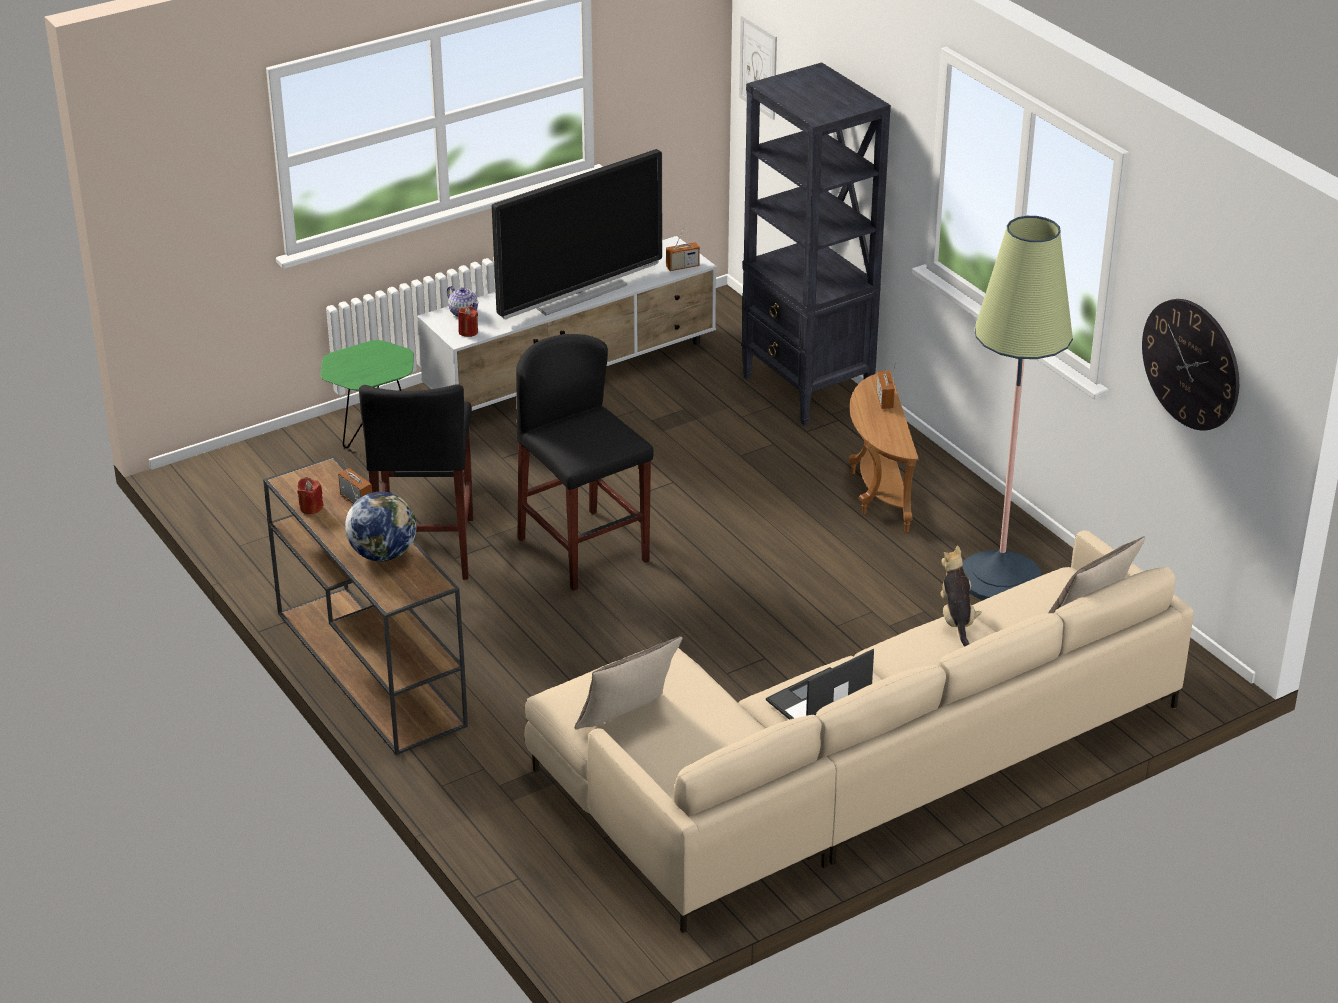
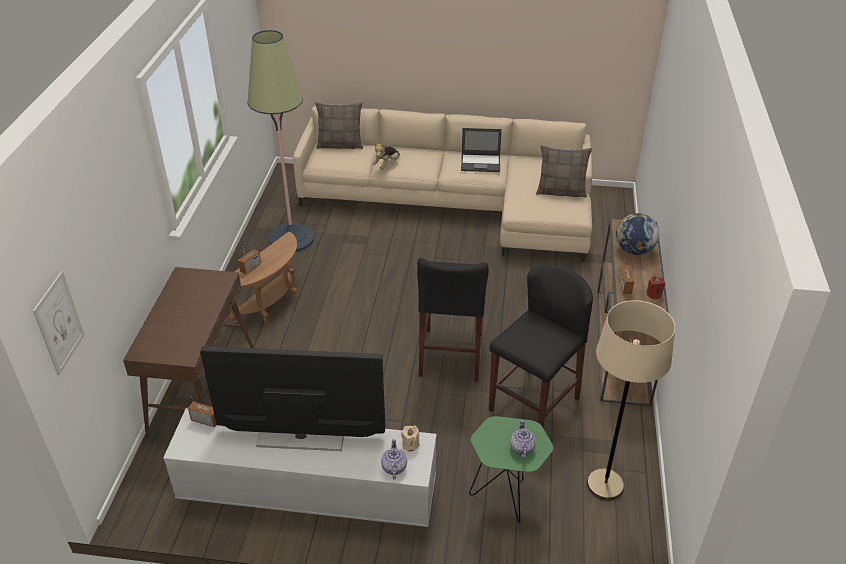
camera: 140 degrees left, 5 degrees up
red candle [458,306,478,337] -> beige candle [401,425,420,452]
black bookcase [741,62,891,425] -> brown console table [123,267,254,437]
wall clock [1142,299,1239,430] -> none
none -> teapot [510,420,536,459]
none -> beige floor lamp [587,300,675,501]

